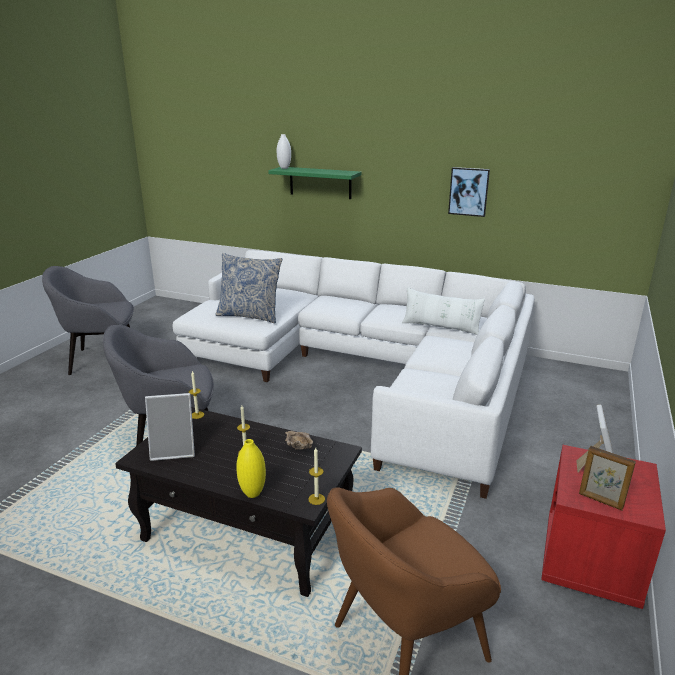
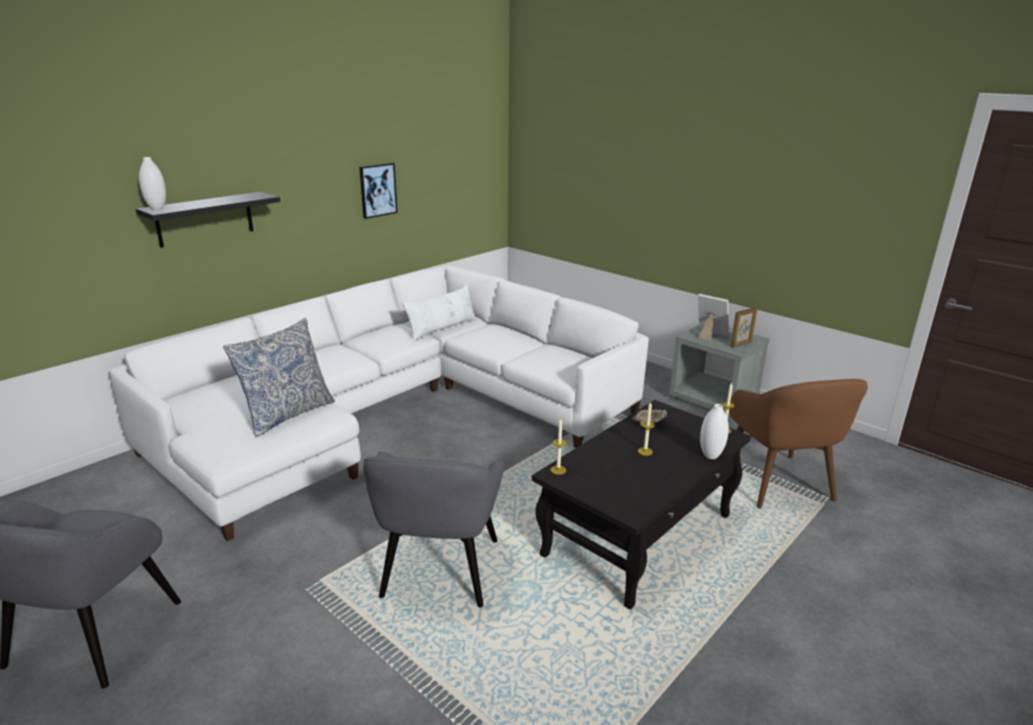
camera: 70 degrees left, 0 degrees up
picture frame [145,393,195,461] -> none
yellow vase [236,439,266,498] -> white vase [700,404,729,459]
green shelf [268,167,361,199] -> black shelf [136,192,281,247]
red nightstand [541,445,666,609] -> grey nightstand [669,325,770,418]

